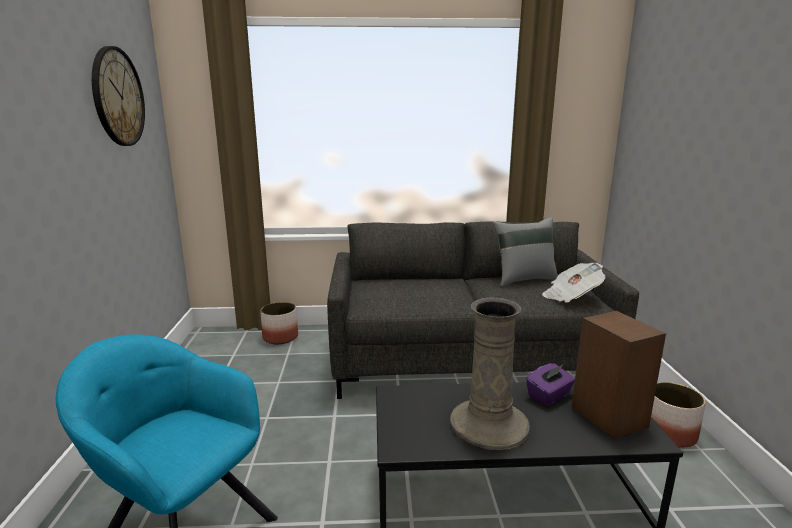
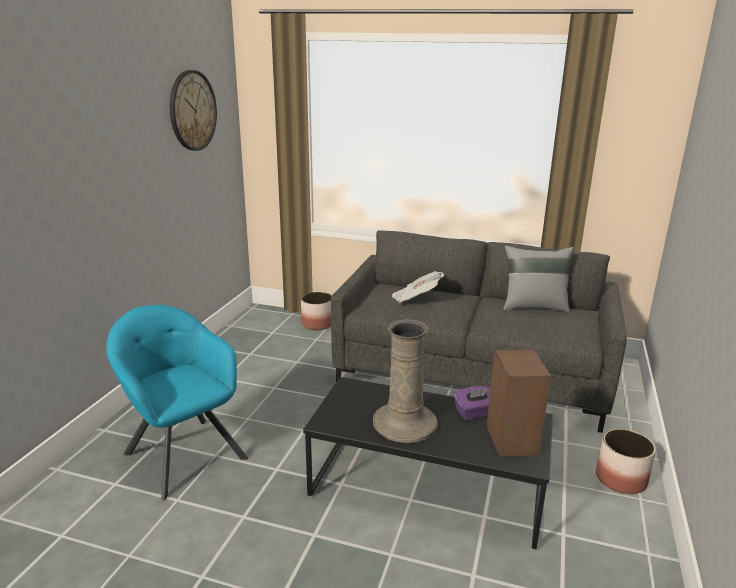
camera: 20 degrees right, 5 degrees up
newspaper [542,263,605,303] -> newspaper moved to [392,271,444,303]

